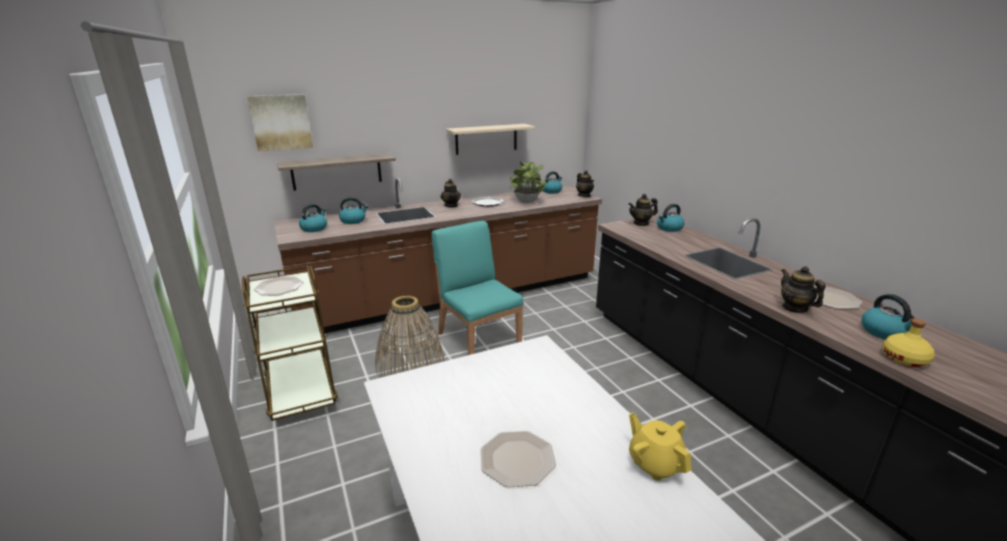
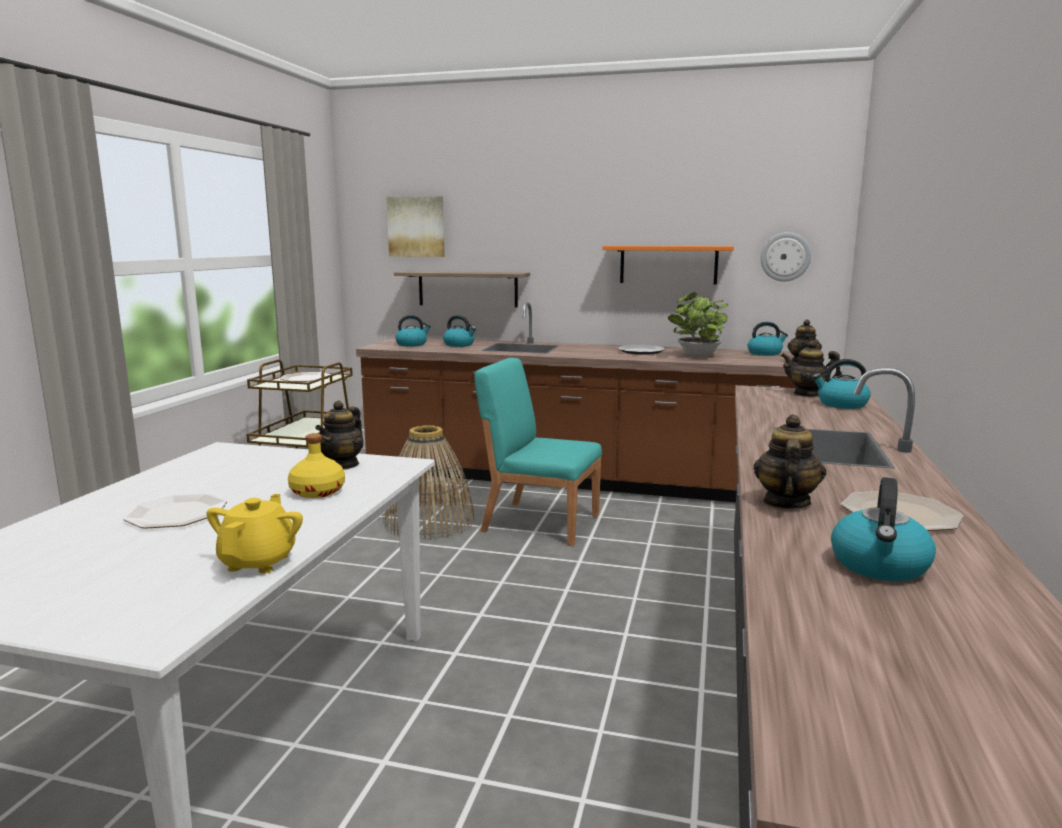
camera: 40 degrees right, 10 degrees down
turquoise chair [431,221,524,355] -> turquoise chair turned 75 degrees counterclockwise [474,358,602,546]
teapot [441,179,461,207] -> teapot moved to [315,400,364,470]
beige shelf [446,124,535,155] -> orange shelf [603,246,734,284]
yellow bottle [882,318,935,367] -> yellow bottle moved to [288,433,345,498]
none -> wall clock [760,232,811,282]

